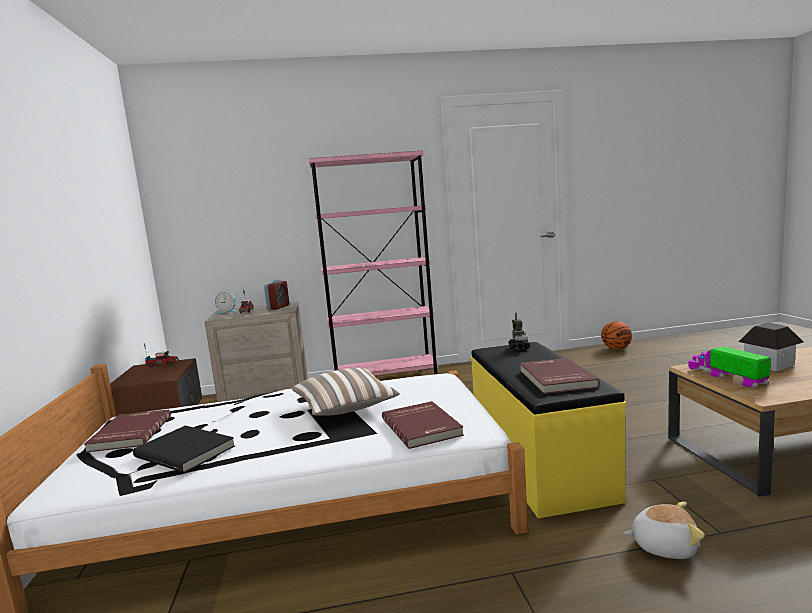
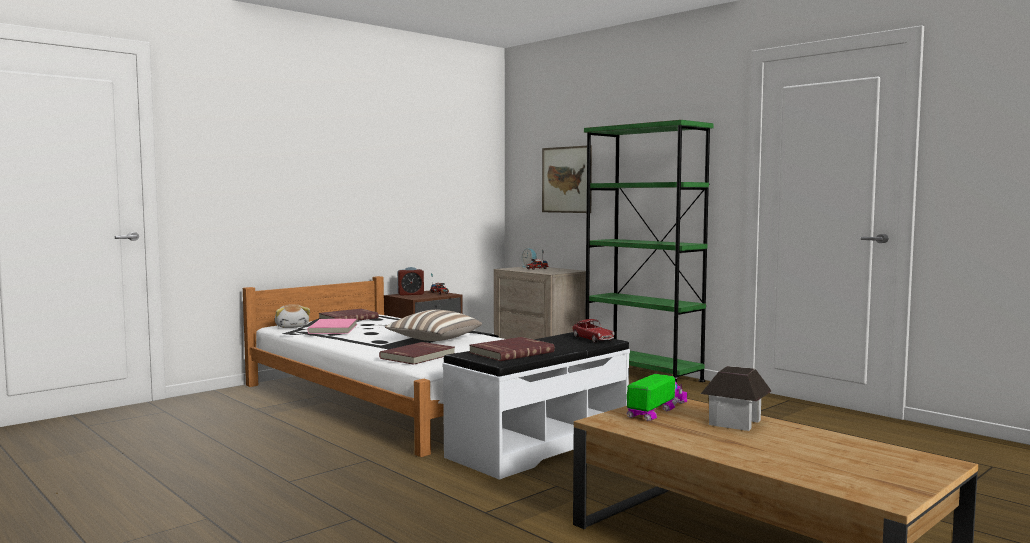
camera: 55 degrees right, 5 degrees down
black book [133,426,235,473] -> pink book [307,319,357,334]
alarm clock [264,280,289,310] -> alarm clock moved to [397,267,424,296]
pink bookcase [309,150,438,376] -> green bookcase [584,120,714,382]
yellow bench [471,342,626,519] -> white bench [443,332,630,480]
toy robot [508,312,530,350] -> toy car [572,319,615,343]
basketball [601,321,632,350] -> none
plush toy [624,502,705,559] -> plush toy moved to [275,304,310,328]
none -> picture [542,145,592,213]

